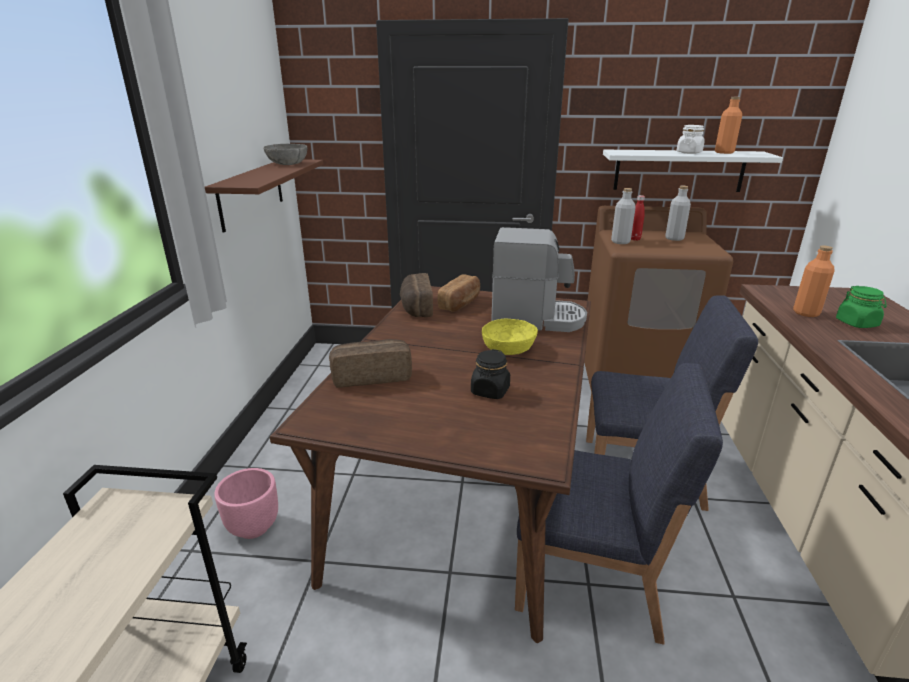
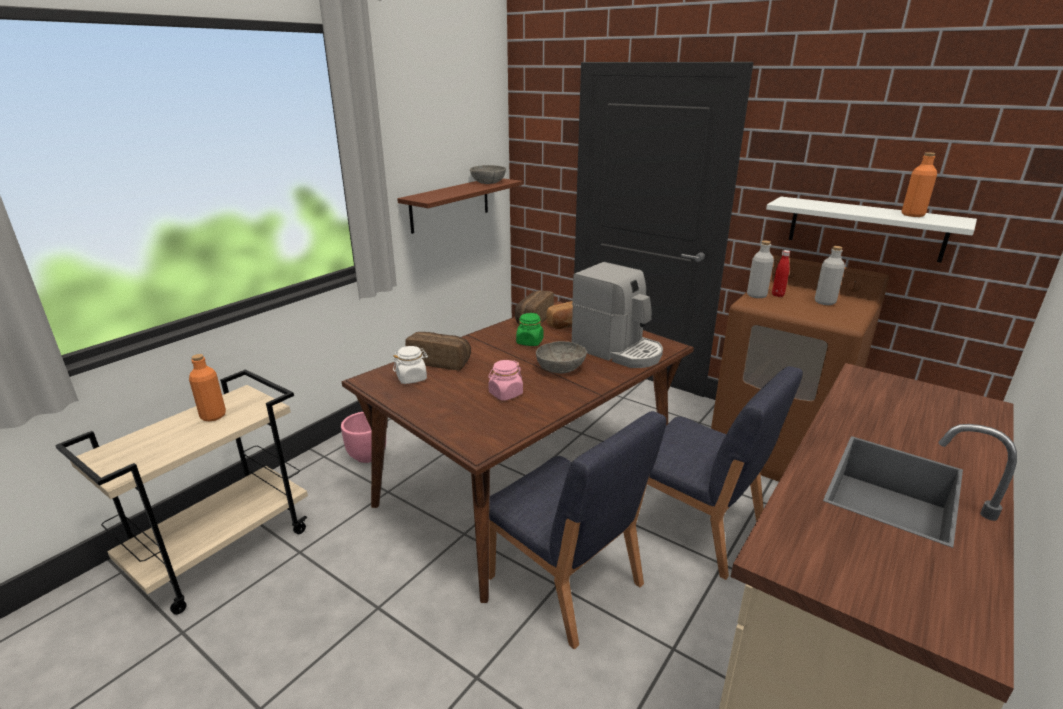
camera: 30 degrees right, 0 degrees up
black jar [471,349,510,399] -> pink jar [488,360,523,400]
yellow bowl [482,319,538,355] -> grey bowl [536,341,587,374]
white jar [676,125,704,154] -> white jar moved to [393,346,428,384]
orange bottle [793,246,834,317] -> orange bottle moved to [189,354,226,422]
green jar [836,286,887,328] -> green jar moved to [516,313,543,346]

